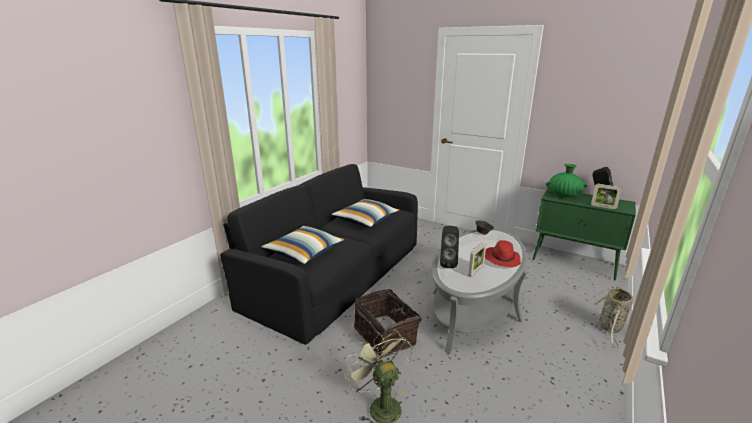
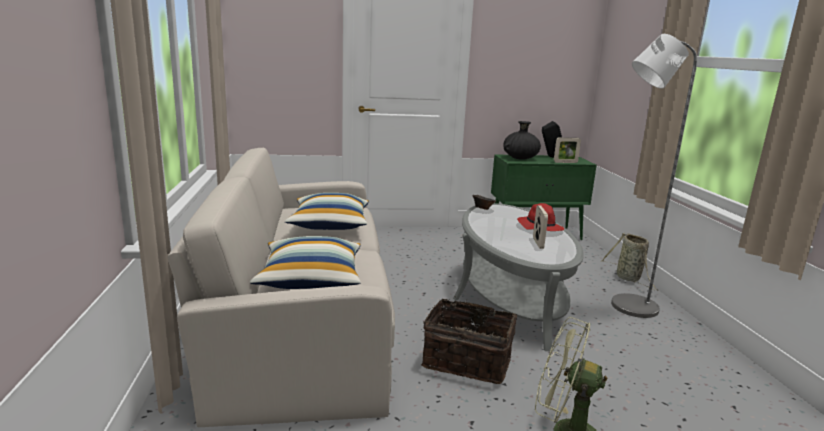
camera: 40 degrees left, 5 degrees down
black sofa [220,164,418,345] -> beige sofa [167,148,395,427]
black speaker [440,226,459,268] -> none
green vase [546,164,587,197] -> black vase [503,121,541,160]
none -> grey floor lamp [611,34,697,318]

